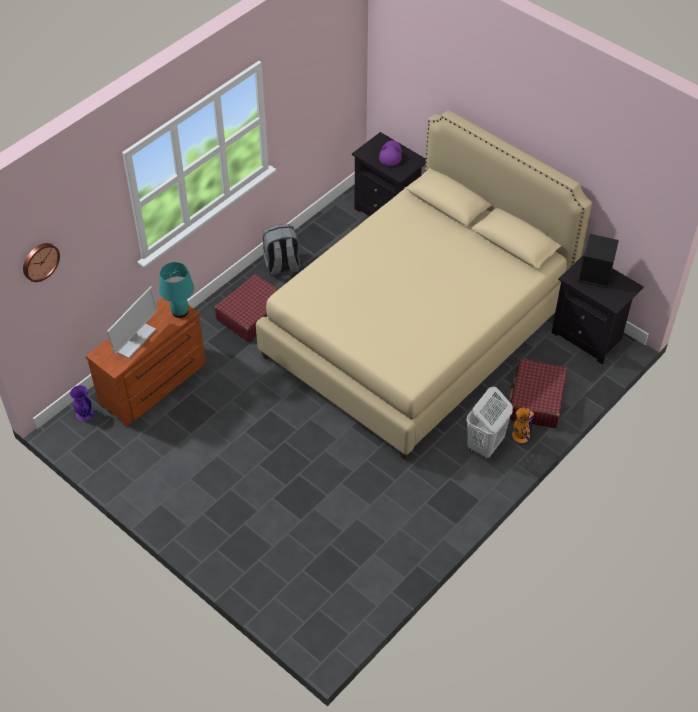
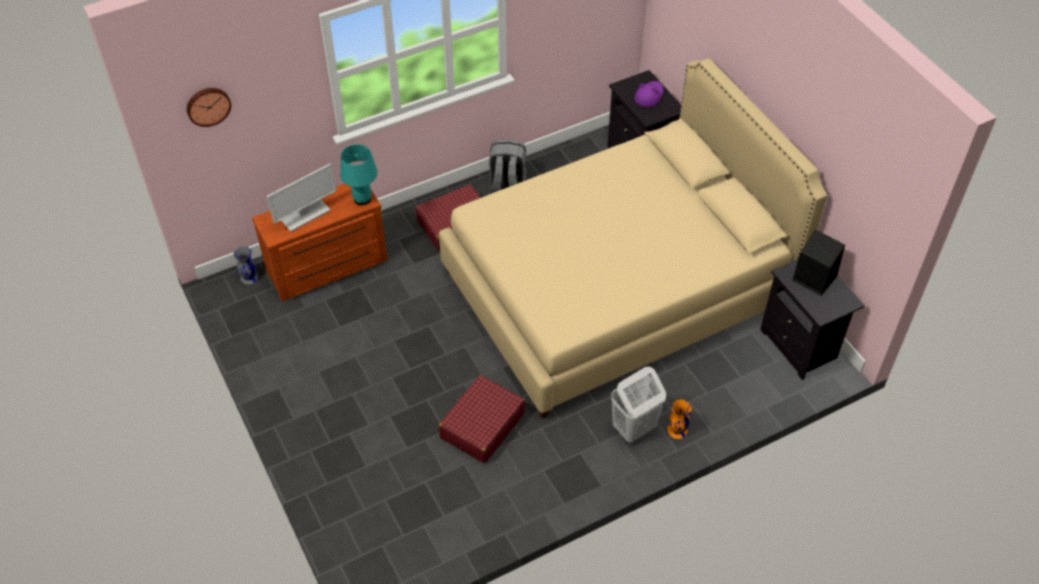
camera: 20 degrees right, 0 degrees up
purple vase [70,385,94,421] -> grey vase [234,247,259,284]
red suitcase [509,359,567,428] -> red suitcase moved to [438,375,525,463]

